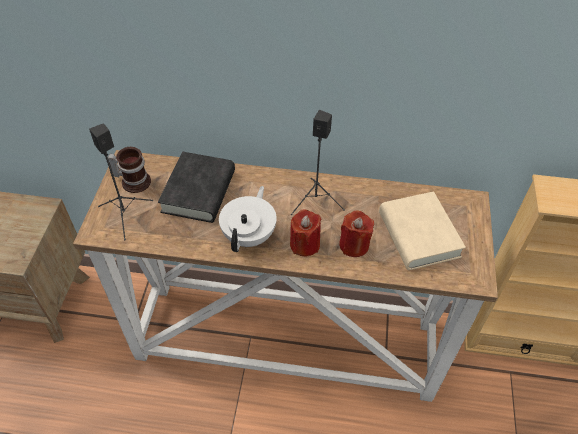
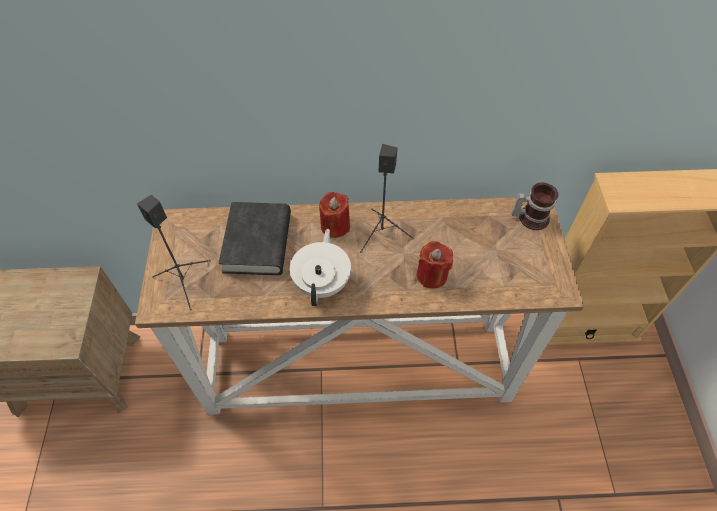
camera: 10 degrees left, 5 degrees up
mug [108,147,151,193] -> mug moved to [512,182,558,230]
red candle [290,210,321,256] -> red candle moved to [319,192,350,238]
beige book [379,191,466,270] -> none

